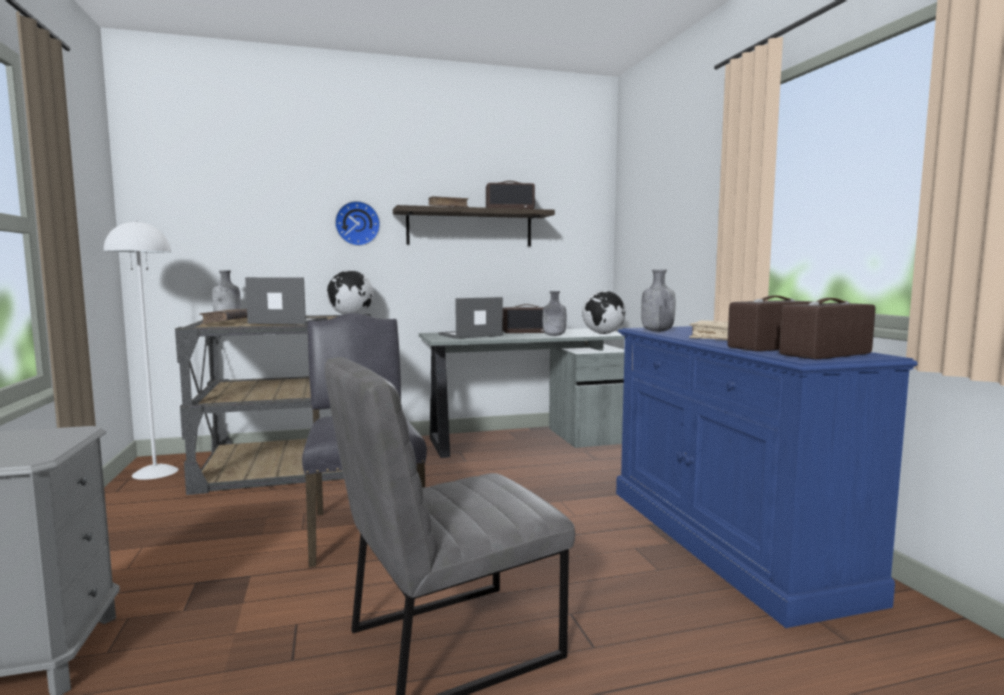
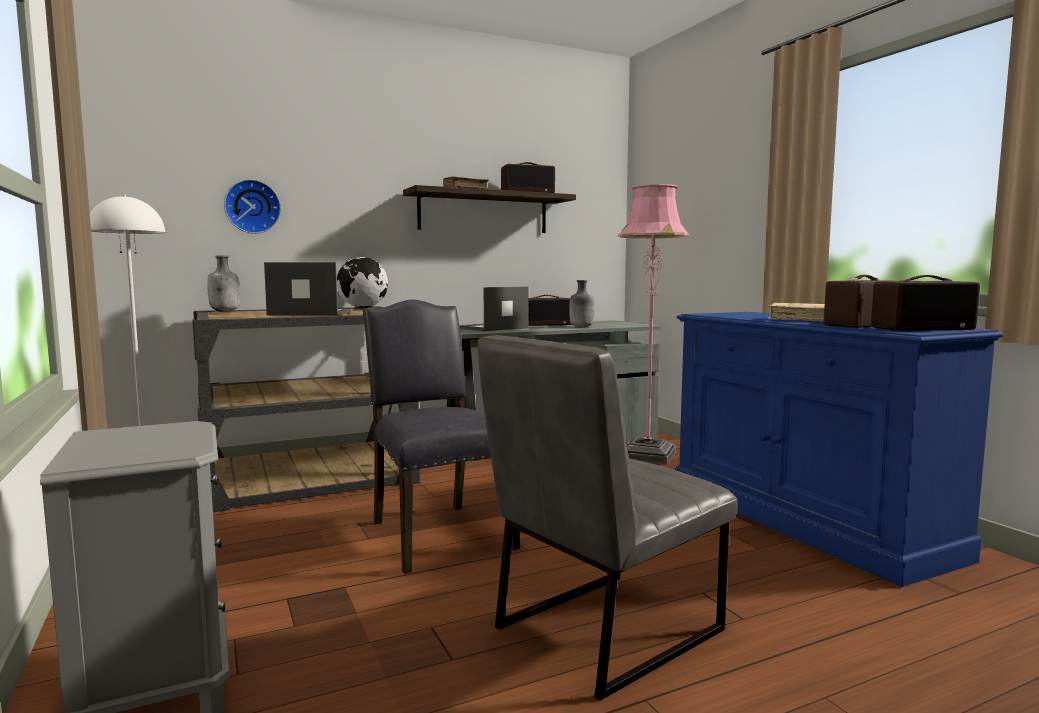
camera: 10 degrees left, 0 degrees up
brown book [199,309,247,324] -> none
wall clock [335,201,380,246] -> wall clock moved to [224,179,281,234]
globe [582,290,626,334] -> none
grey bottle [641,270,675,332] -> none
radio [779,298,875,359] -> radio turned 150 degrees counterclockwise [871,275,980,331]
none -> pink floor lamp [618,184,689,465]

